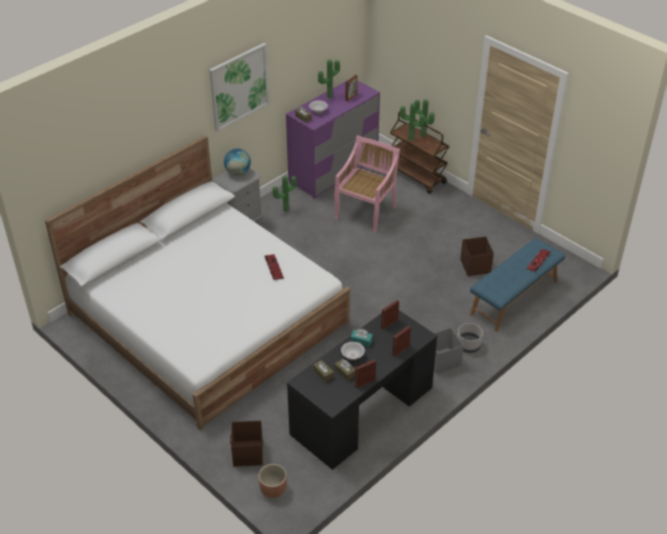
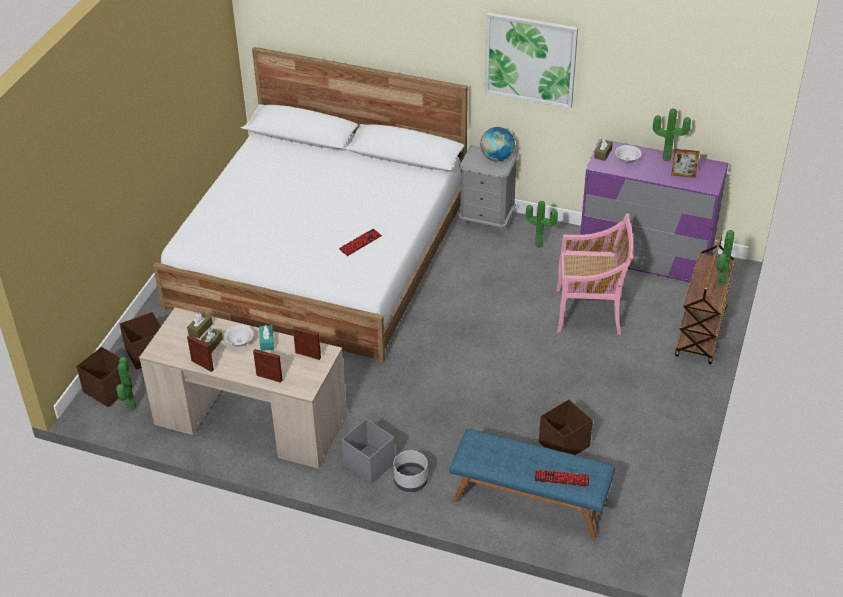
camera: 65 degrees right, 0 degrees up
brown planter [258,464,287,498] -> brown storage box [76,347,132,407]
black desk [287,310,437,470] -> beige desk [139,308,347,469]
potted plant [400,103,425,141] -> potted plant moved to [116,357,136,412]

